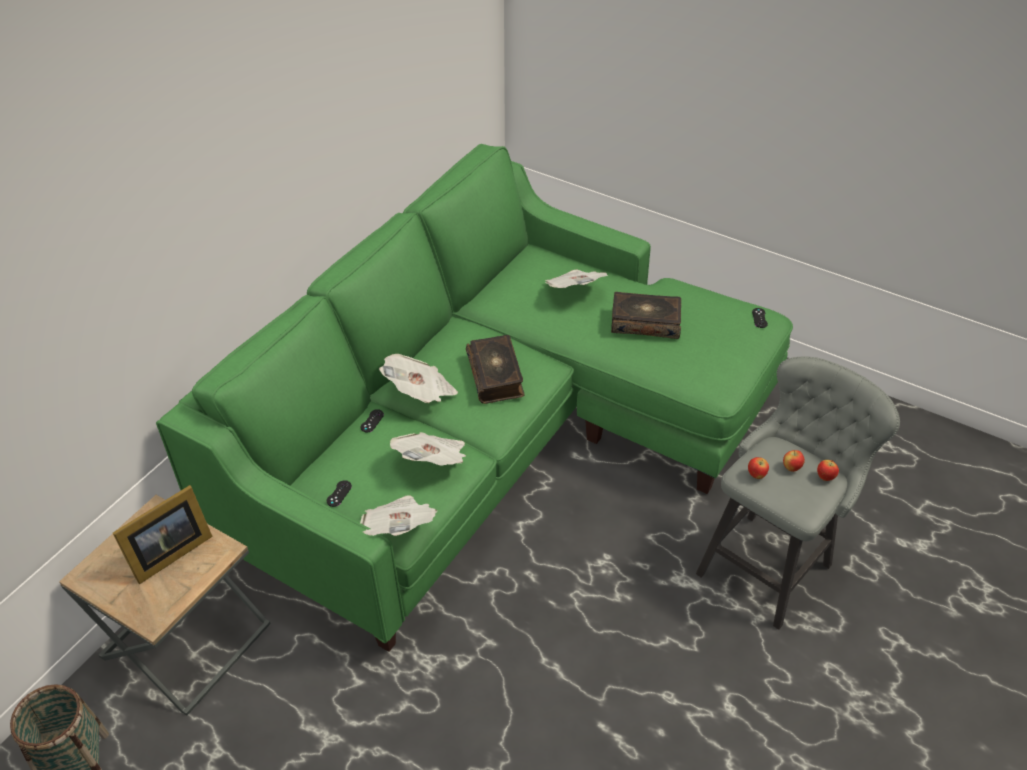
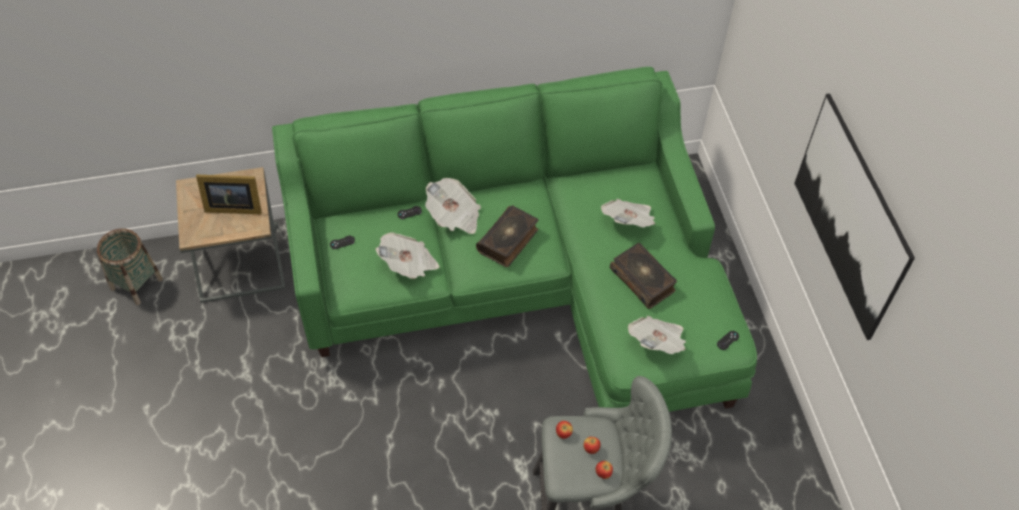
camera: 45 degrees right, 10 degrees up
newspaper [360,495,437,536] -> newspaper moved to [628,315,686,354]
none -> picture [794,93,915,340]

